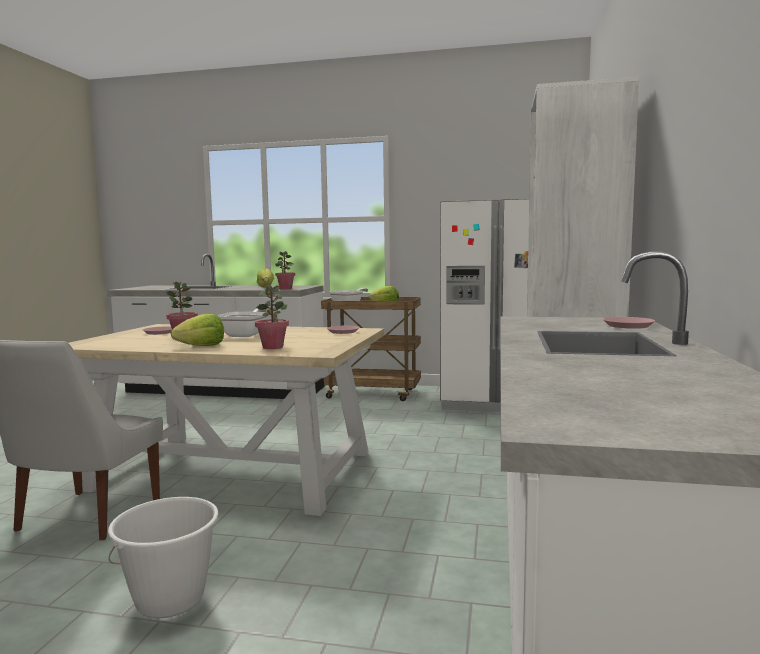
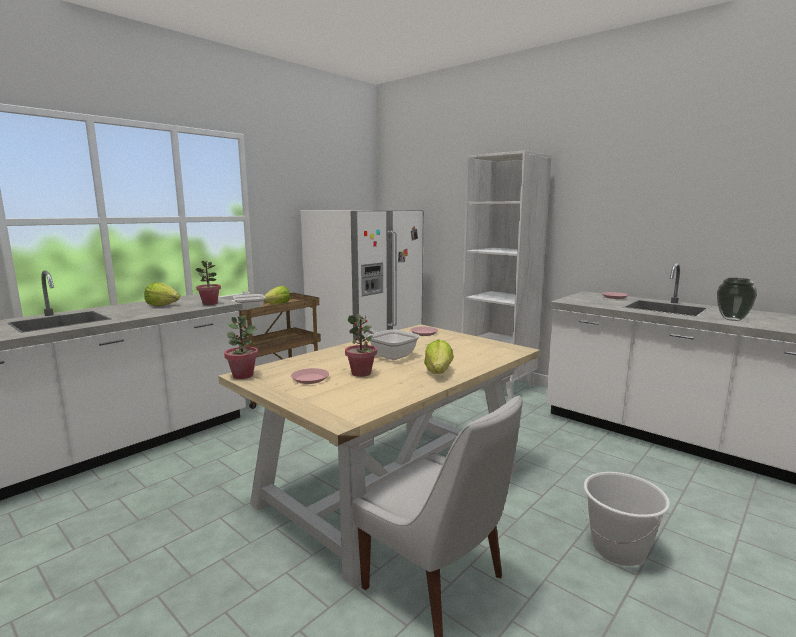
camera: 60 degrees left, 5 degrees up
potted plant [255,284,289,349] -> potted plant moved to [224,315,258,379]
none -> vase [717,278,757,321]

